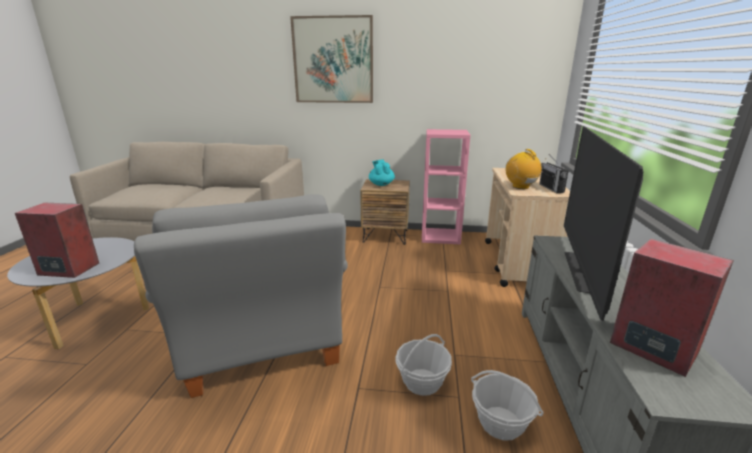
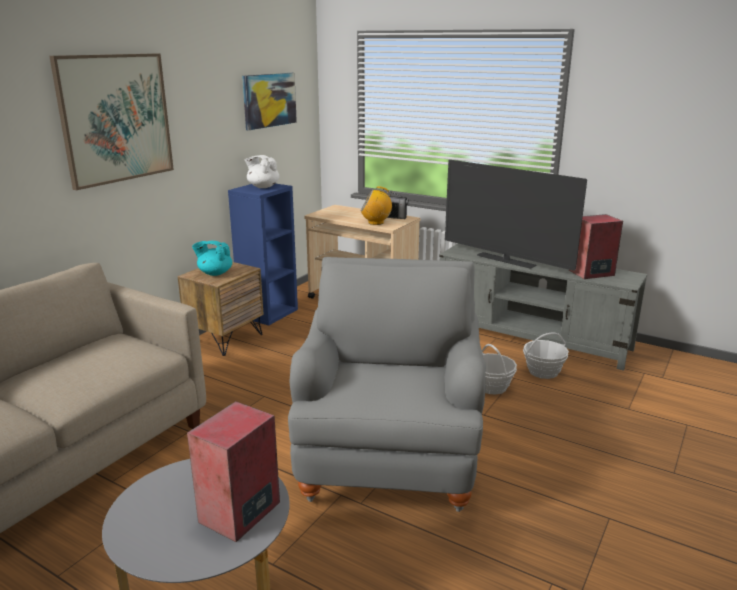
camera: 65 degrees left, 0 degrees up
grey armchair [134,194,348,398] -> grey armchair turned 90 degrees counterclockwise [288,257,486,512]
pink bookcase [422,129,470,244] -> blue bookcase [228,184,298,326]
none -> picture [242,73,297,130]
none -> white teapot [245,155,279,188]

